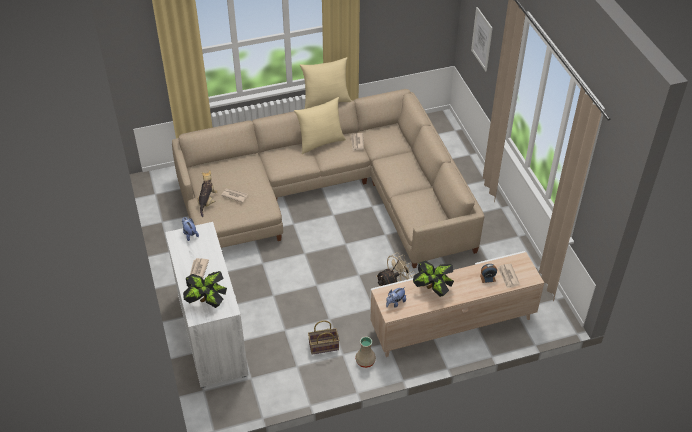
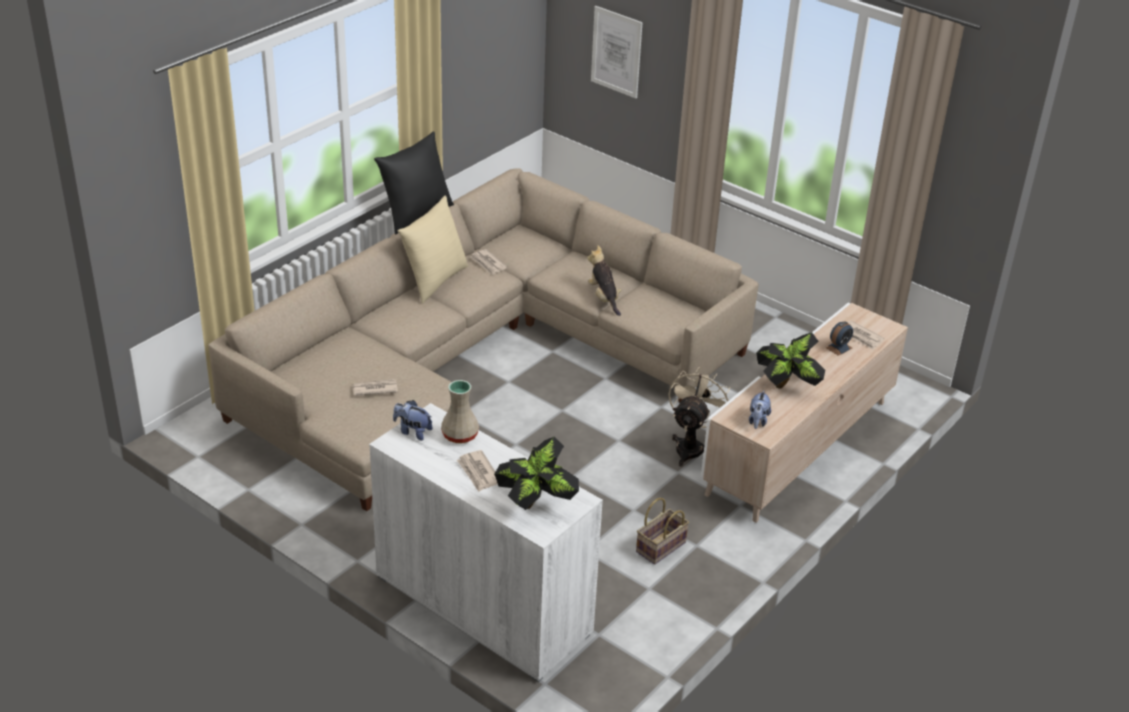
camera: 35 degrees left, 10 degrees down
plush toy [197,170,218,217] -> plush toy moved to [587,245,622,316]
beige pillow [300,57,352,109] -> black pillow [374,131,454,235]
beige vase [355,337,376,368] -> beige vase moved to [441,380,479,443]

